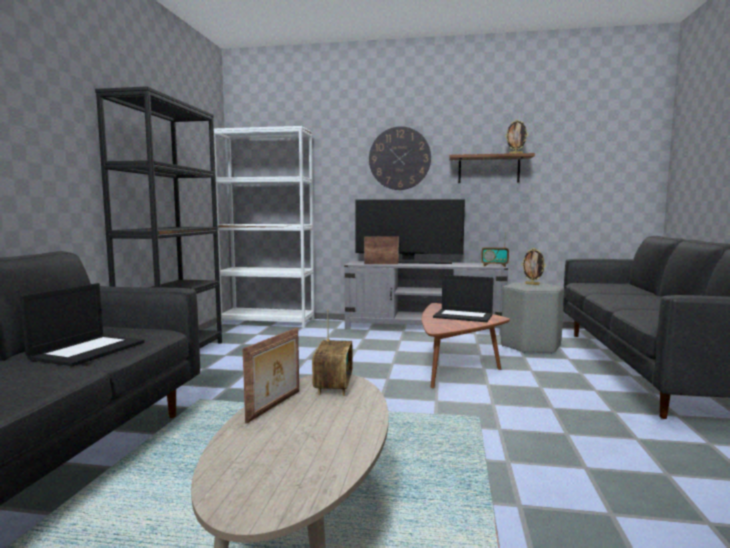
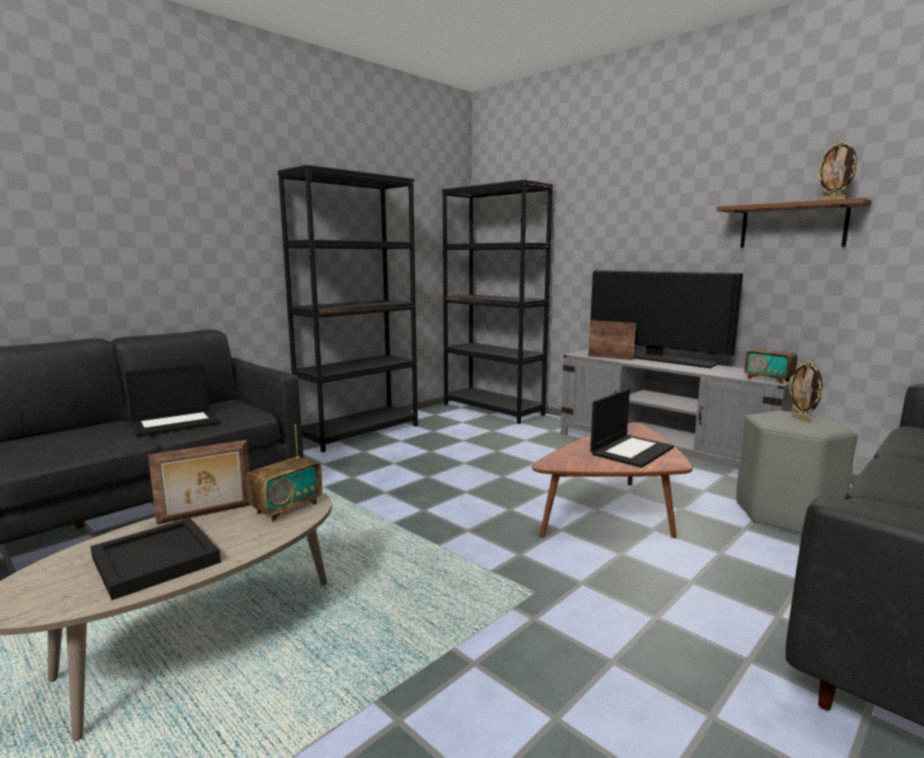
camera: 35 degrees right, 5 degrees up
white bookcase [214,126,314,328] -> black bookcase [442,180,554,424]
wall clock [369,126,431,190] -> none
laptop [433,275,494,322] -> laptop turned 105 degrees counterclockwise [590,388,674,468]
none -> black tray [90,518,221,600]

